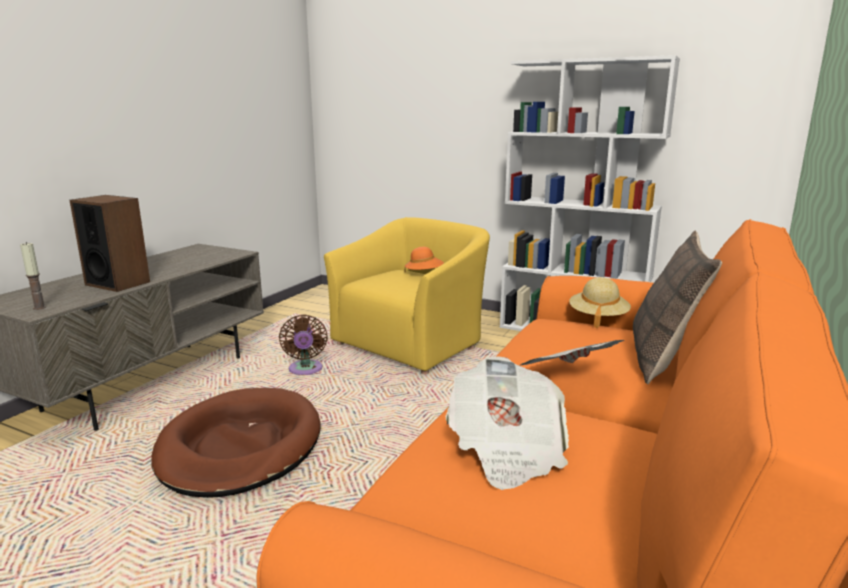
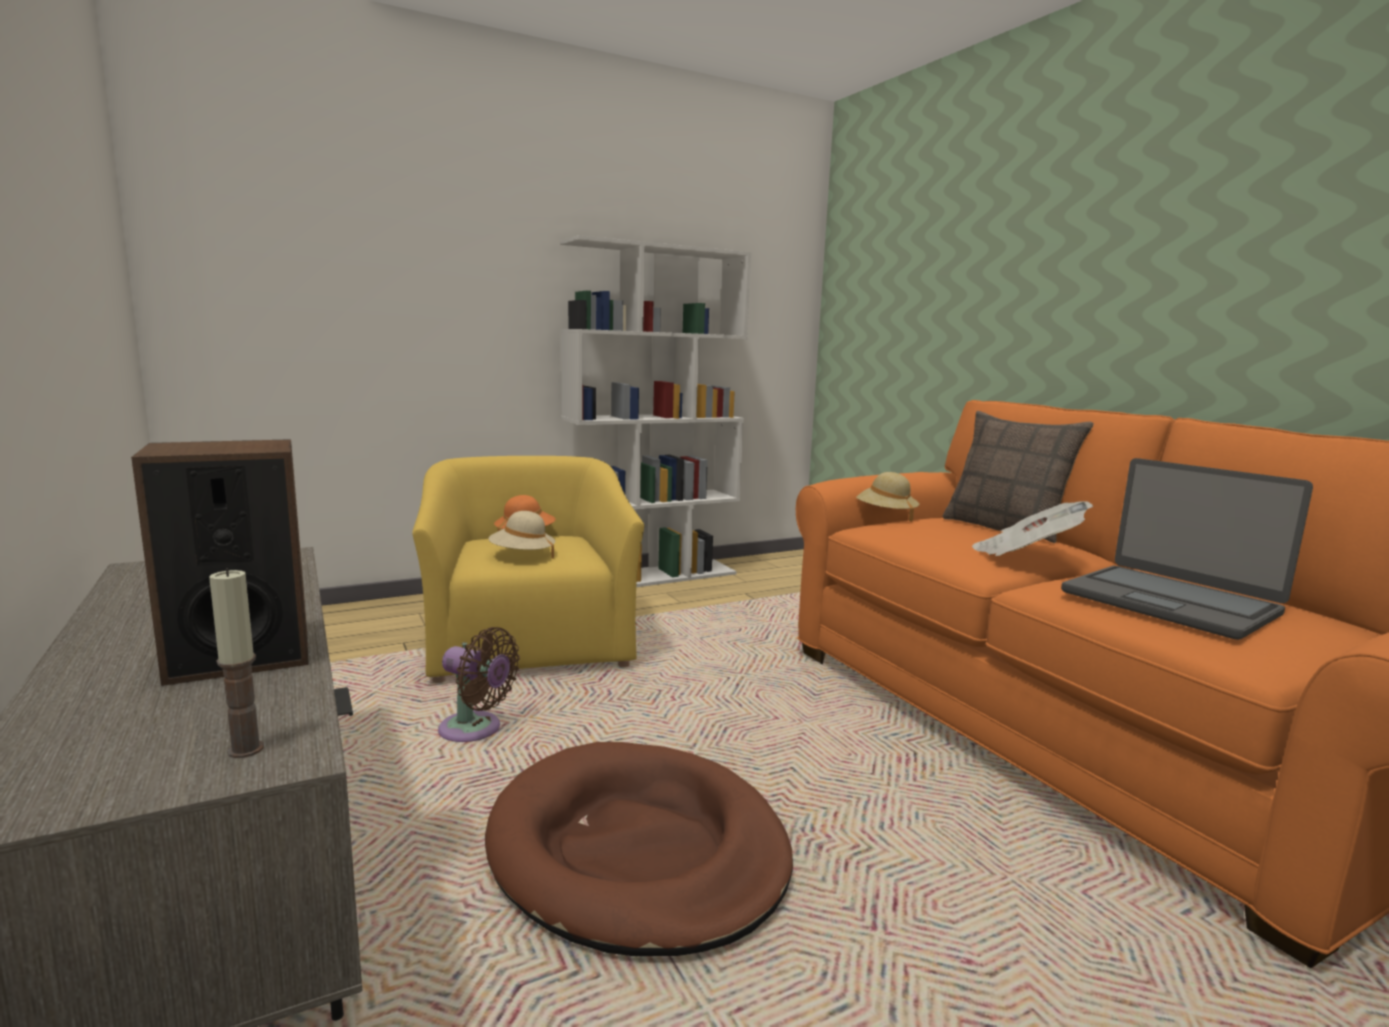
camera: 55 degrees left, 5 degrees down
newspaper [445,356,569,490] -> laptop [1061,458,1313,640]
none -> beige hat [488,511,555,559]

